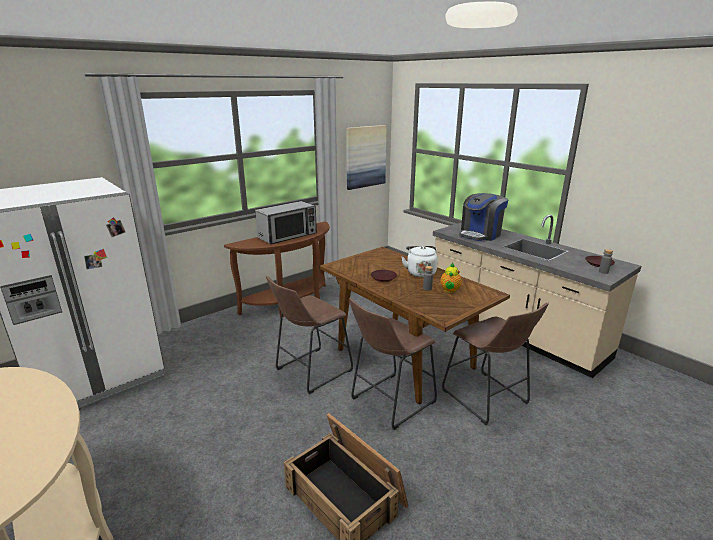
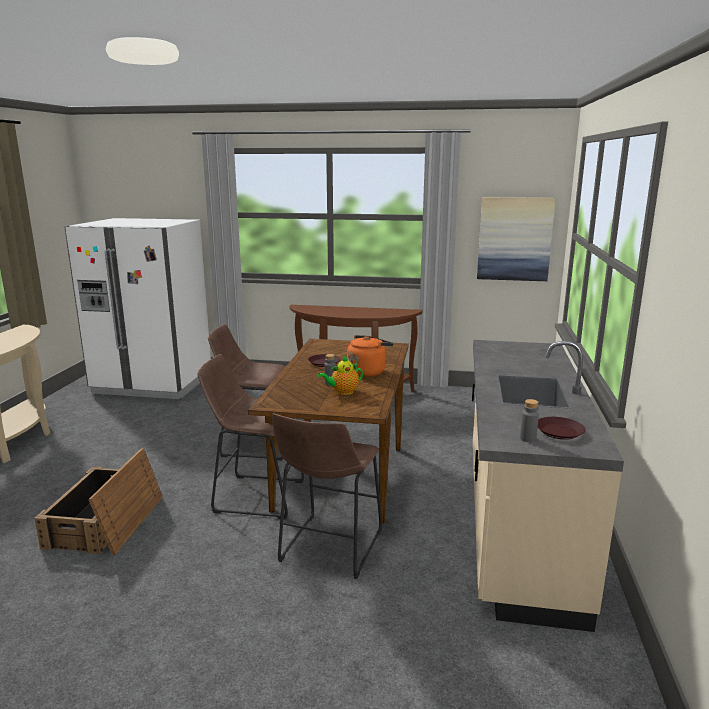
camera: 50 degrees right, 5 degrees down
microwave [255,201,317,244] -> none
white kettle [402,246,438,277] -> orange kettle [347,335,393,377]
coffee machine [459,193,508,241] -> none

